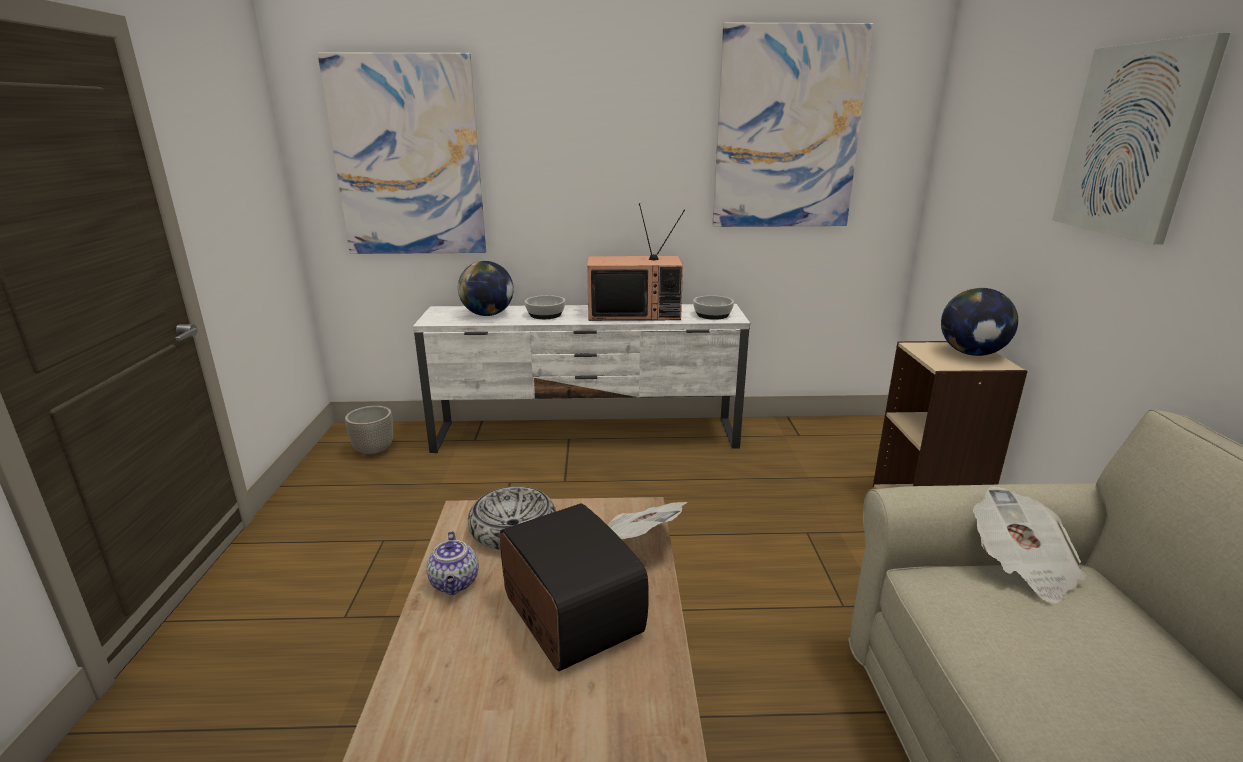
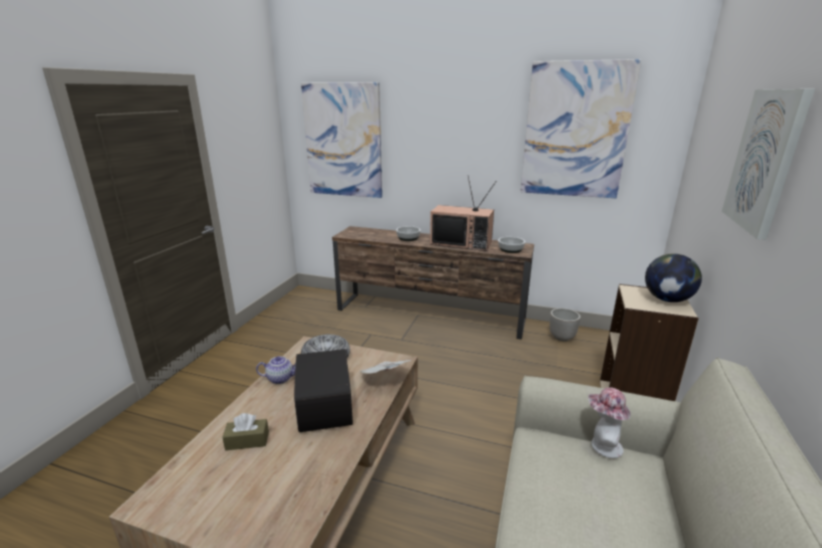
camera: 20 degrees right, 0 degrees up
planter [345,406,393,456] -> planter moved to [550,308,581,341]
white tv stand [413,304,750,453] -> brown tv stand [332,226,534,340]
teapot [426,531,479,595] -> teapot turned 105 degrees counterclockwise [256,356,296,384]
globe [458,261,514,316] -> none
newspaper [973,486,1087,604] -> hat [588,387,631,458]
none -> brown tissue box [222,413,269,451]

